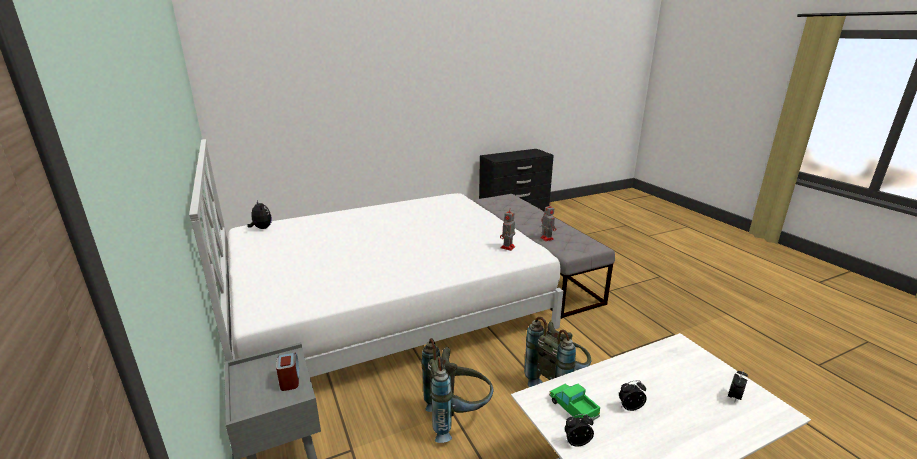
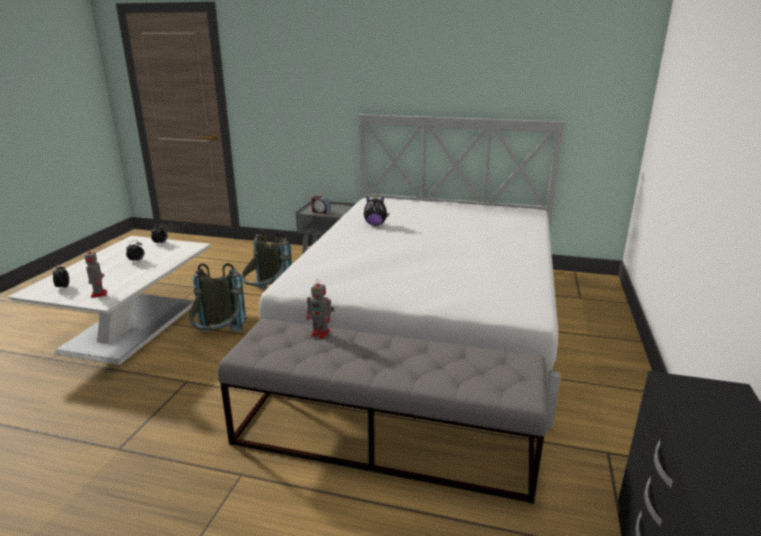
camera: 130 degrees right, 0 degrees up
plush toy [247,200,272,229] -> plush toy moved to [364,196,389,226]
toy robot [500,208,515,251] -> toy robot moved to [84,248,107,298]
toy truck [549,384,600,420] -> none

